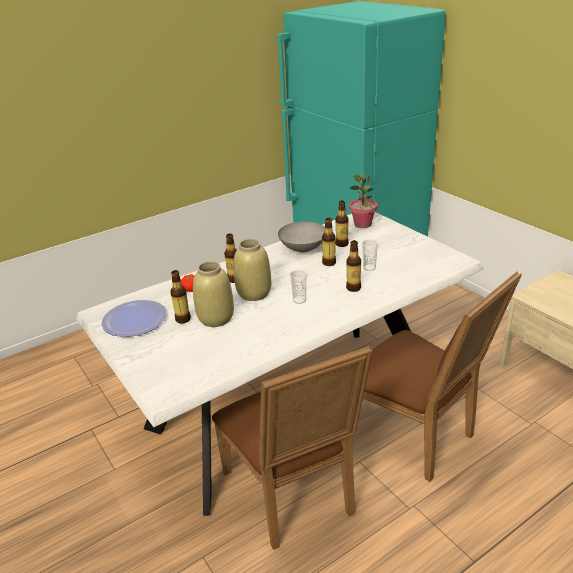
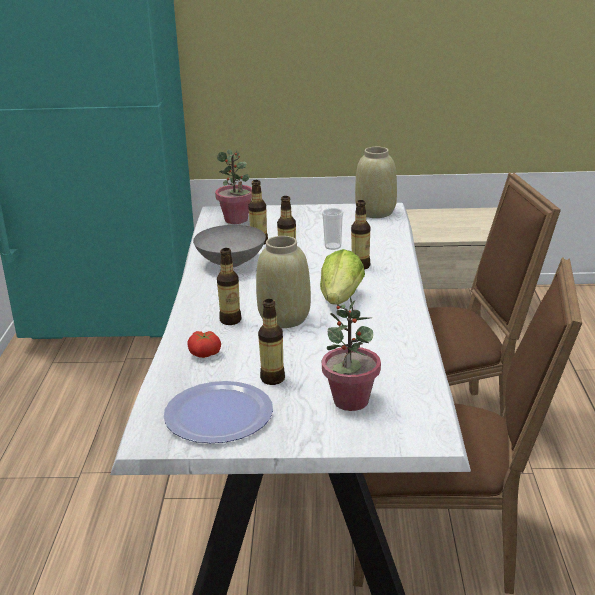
camera: 55 degrees left, 5 degrees down
beige vase [193,261,234,327] -> beige vase moved to [355,147,397,218]
cup [290,270,307,304] -> lettuce [320,249,365,304]
none -> potted plant [322,295,381,411]

